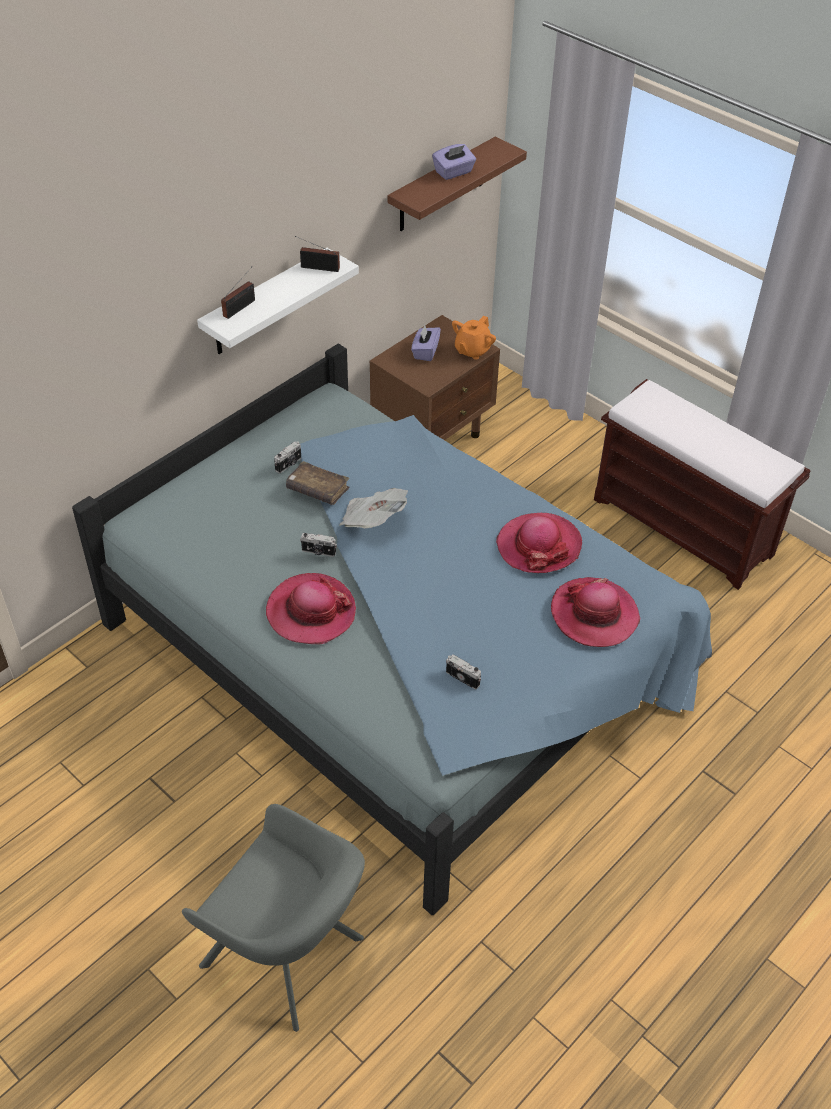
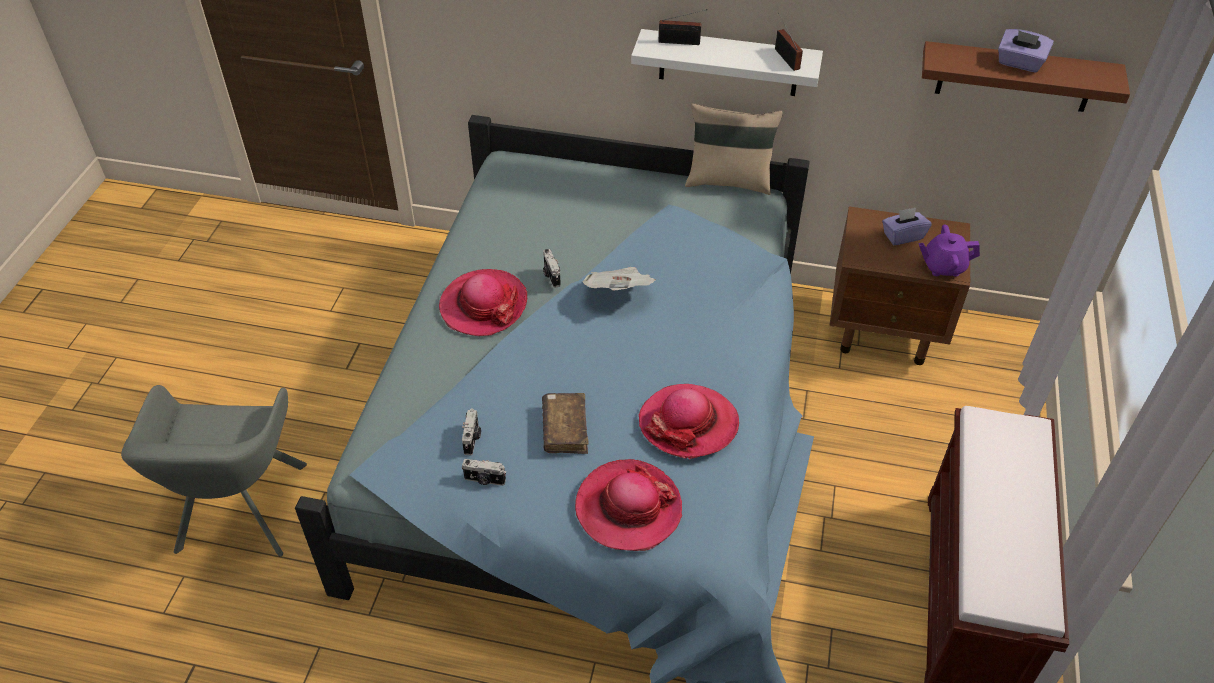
camera: 60 degrees right, 0 degrees up
camera [274,441,301,473] -> camera moved to [462,459,506,486]
brown book [286,461,350,505] -> brown book moved to [542,393,589,454]
orange teapot [452,316,496,360] -> purple teapot [918,224,980,277]
none -> beige pillow [685,103,782,195]

